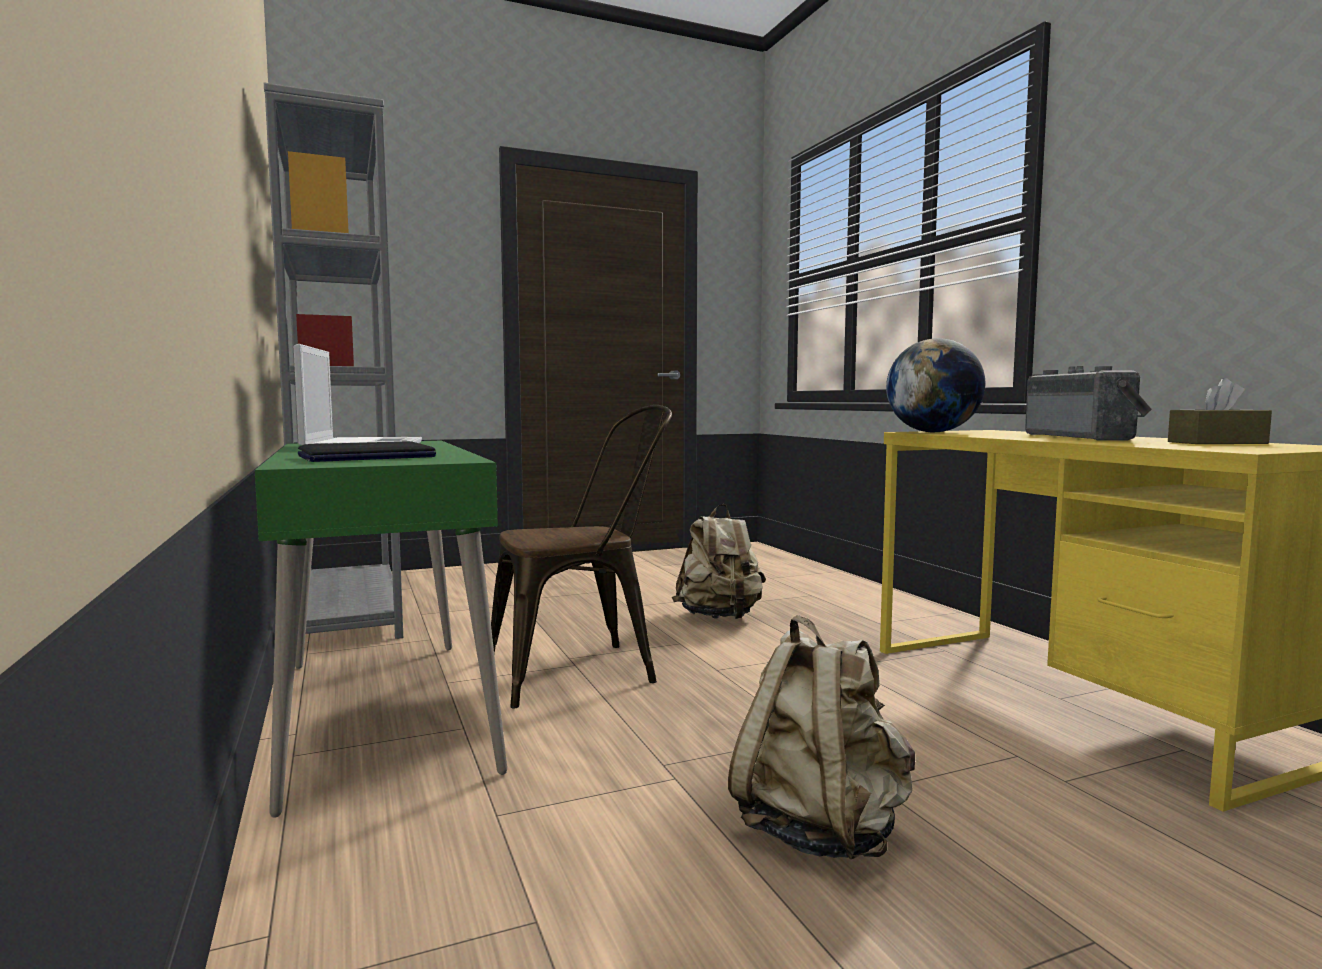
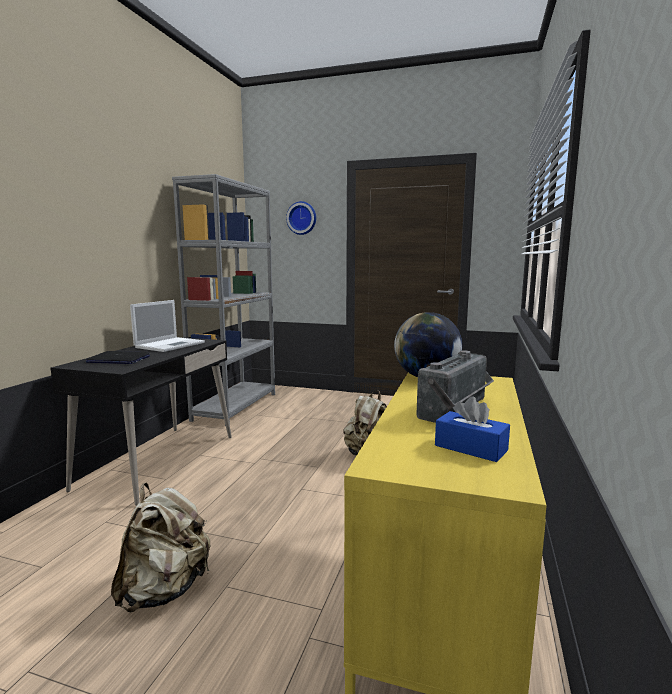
camera: 40 degrees right, 5 degrees up
green desk [255,441,507,818] -> black desk [50,337,232,506]
brown chair [491,405,672,708] -> none
brown tissue box [1168,378,1272,444] -> blue tissue box [435,397,510,462]
none -> wall clock [286,201,316,235]

